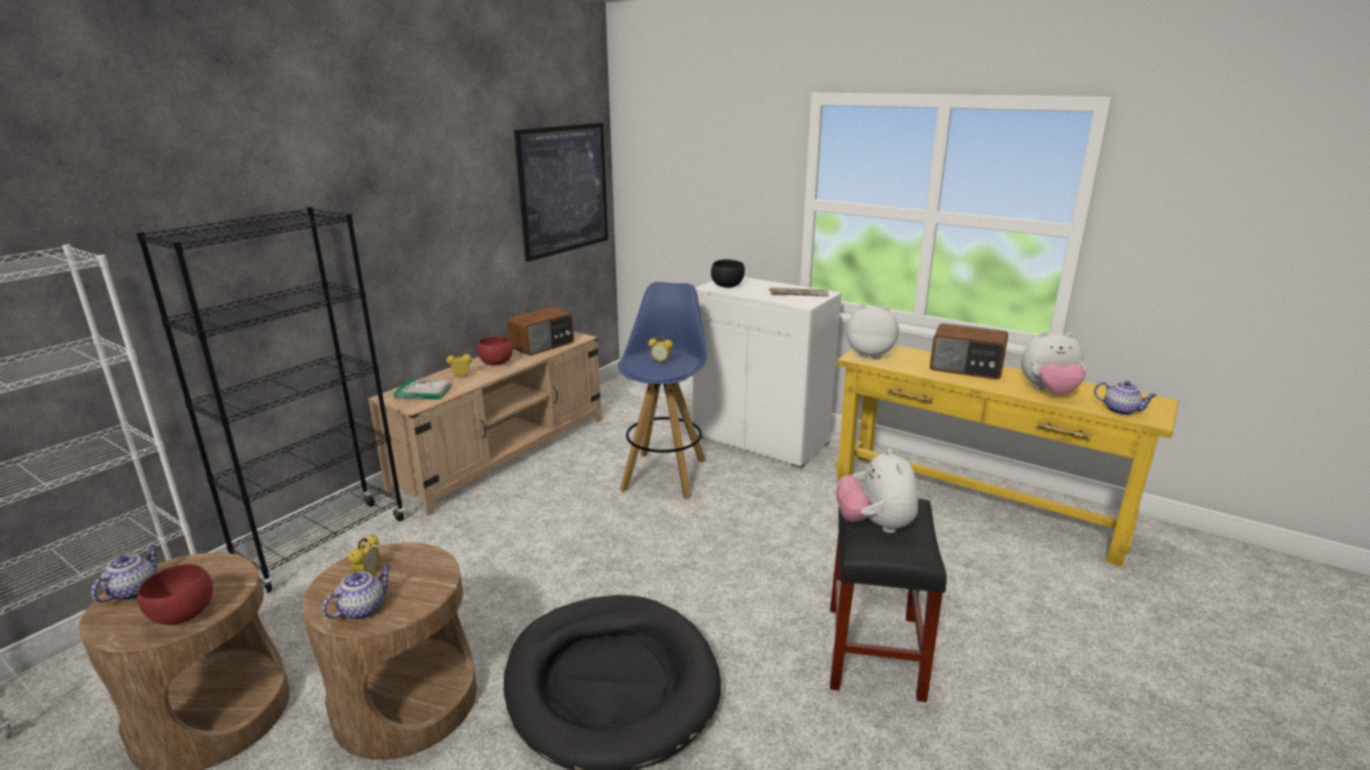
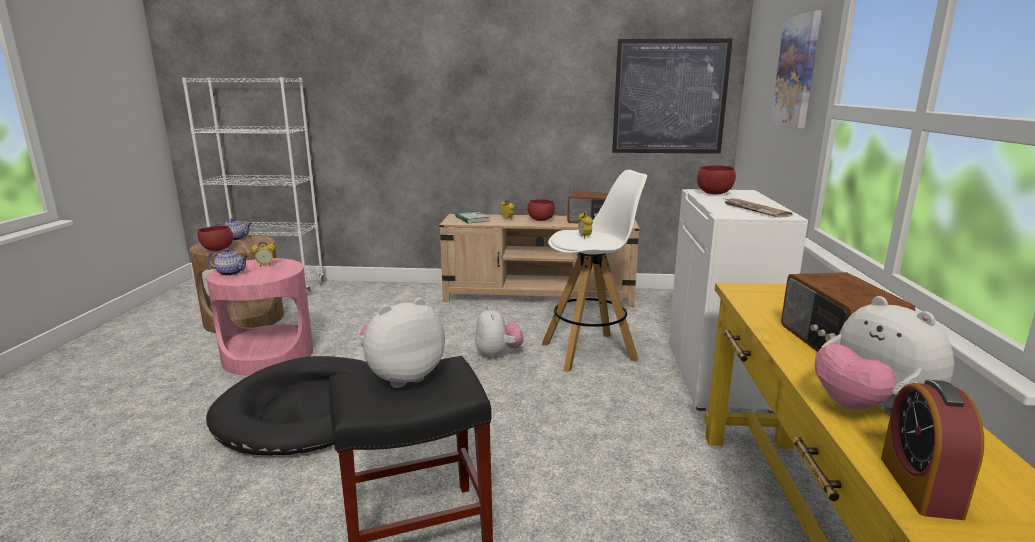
camera: 60 degrees right, 5 degrees down
black bookcase [137,207,405,593] -> none
brown side table [302,542,477,760] -> pink side table [206,258,313,376]
blue stool [618,282,707,499] -> white stool [541,170,648,372]
black bowl [711,259,745,288] -> red bowl [697,165,736,195]
plush toy [846,304,899,359] -> plush toy moved to [475,306,523,359]
teapot [1094,381,1157,415] -> alarm clock [881,380,984,520]
none -> picture [771,11,822,128]

